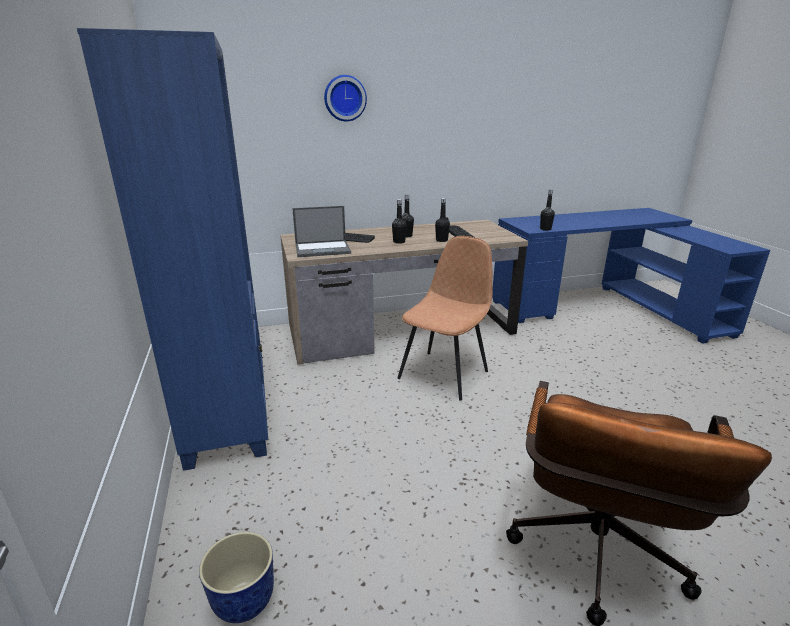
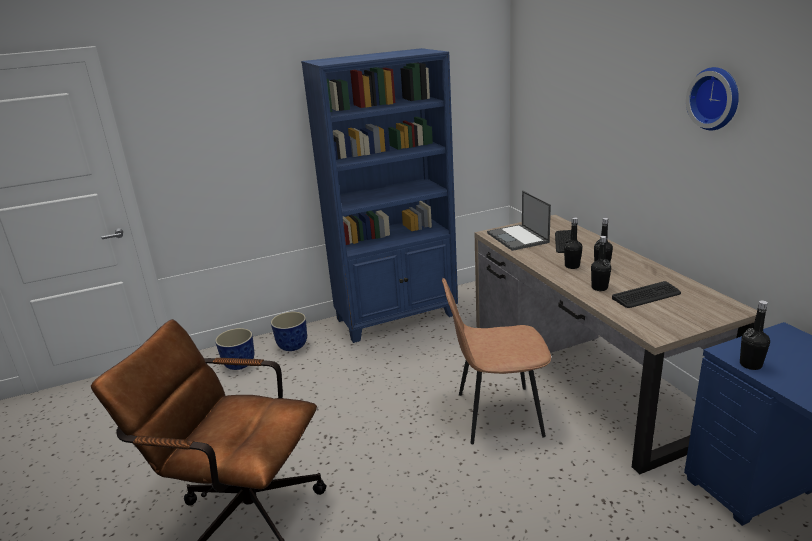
camera: 85 degrees right, 0 degrees up
wall clock [324,75,367,122] -> wall clock moved to [686,67,739,130]
brown chair [398,236,493,401] -> brown chair turned 150 degrees clockwise [442,278,551,444]
none -> planter [271,311,307,351]

